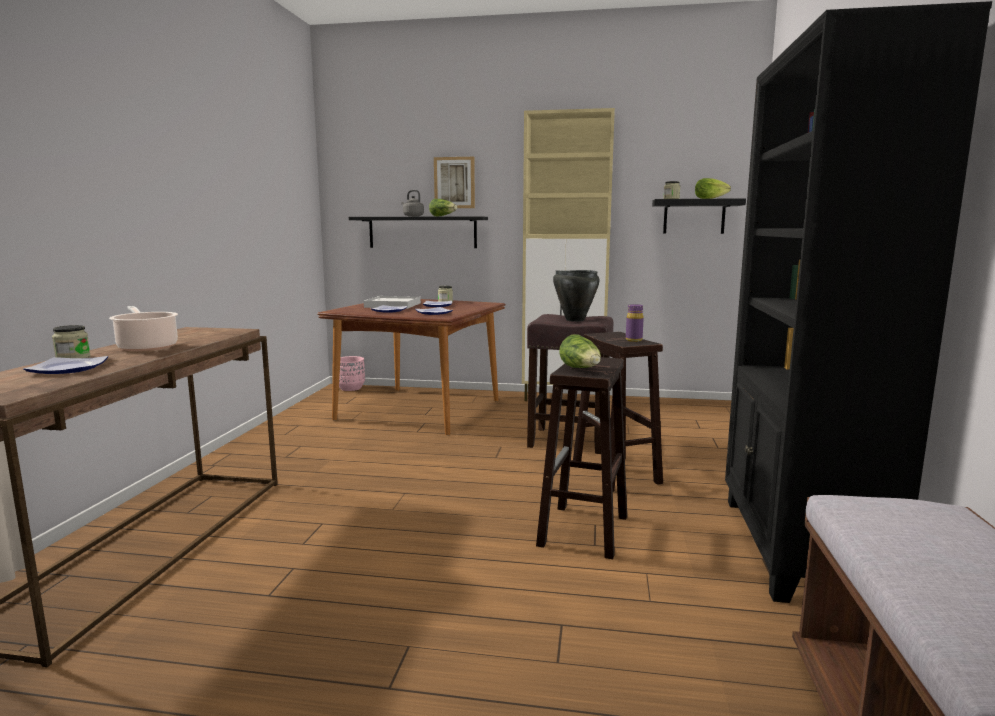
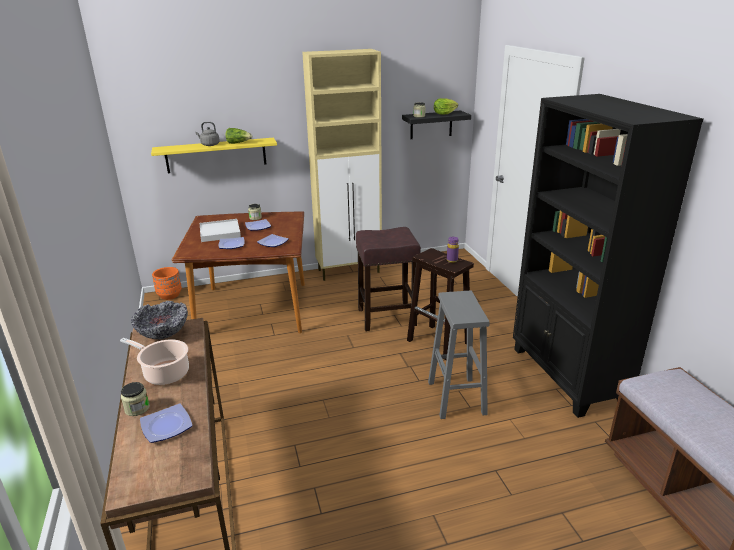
camera: 25 degrees left, 15 degrees up
pink planter [339,356,365,391] -> orange planter [152,267,182,300]
black shelf [349,216,488,248] -> yellow shelf [151,138,277,173]
picture [434,157,475,208] -> none
brown stool [536,357,627,559] -> grey stool [428,291,490,419]
black cooking pot [553,270,600,322] -> none
lettuce [559,335,601,368] -> none
none -> bowl [131,301,188,339]

